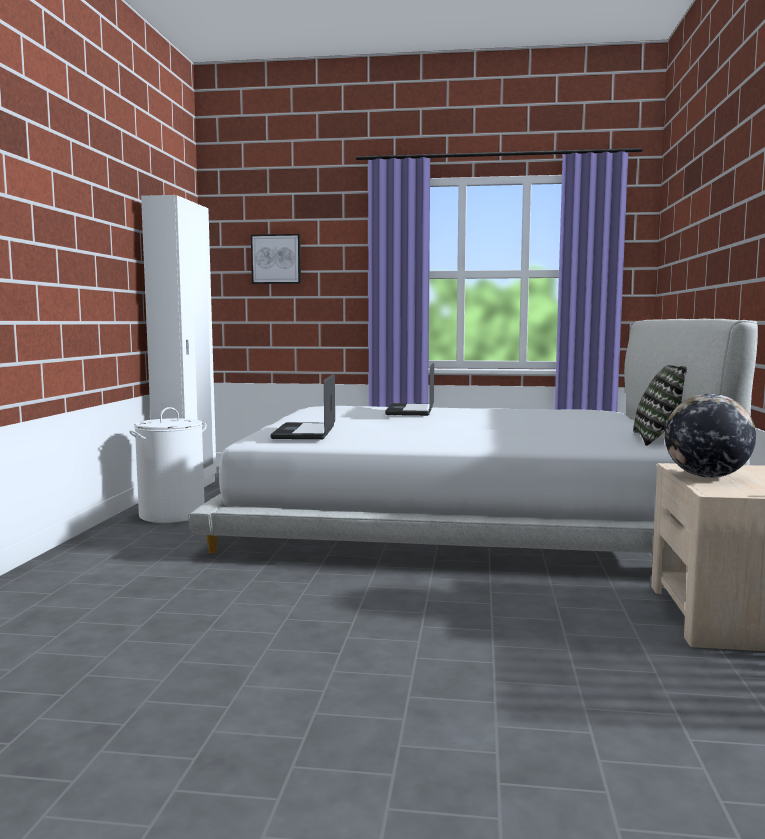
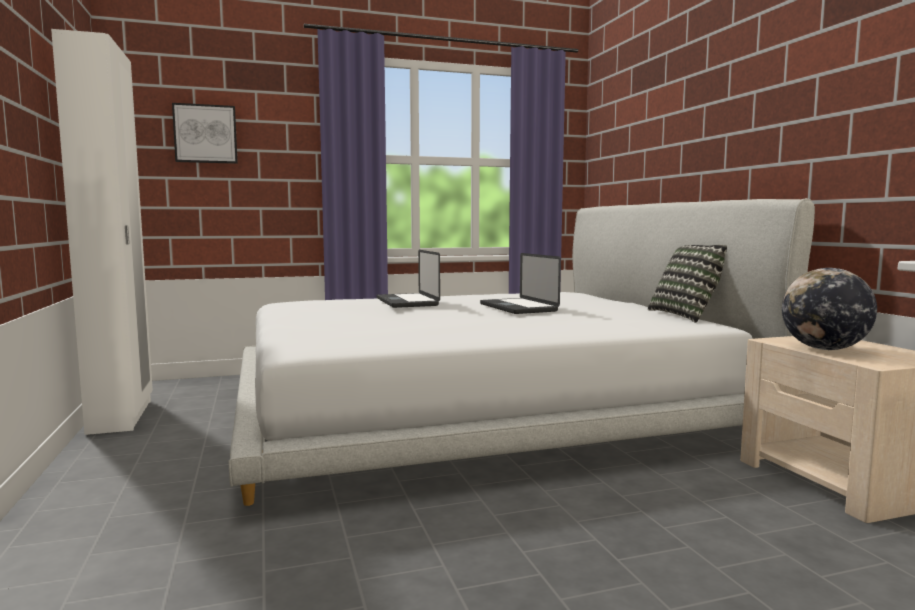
camera: 25 degrees left, 0 degrees up
white laundry basket [129,407,207,523] -> none
laptop [271,374,335,440] -> laptop moved to [480,253,561,314]

